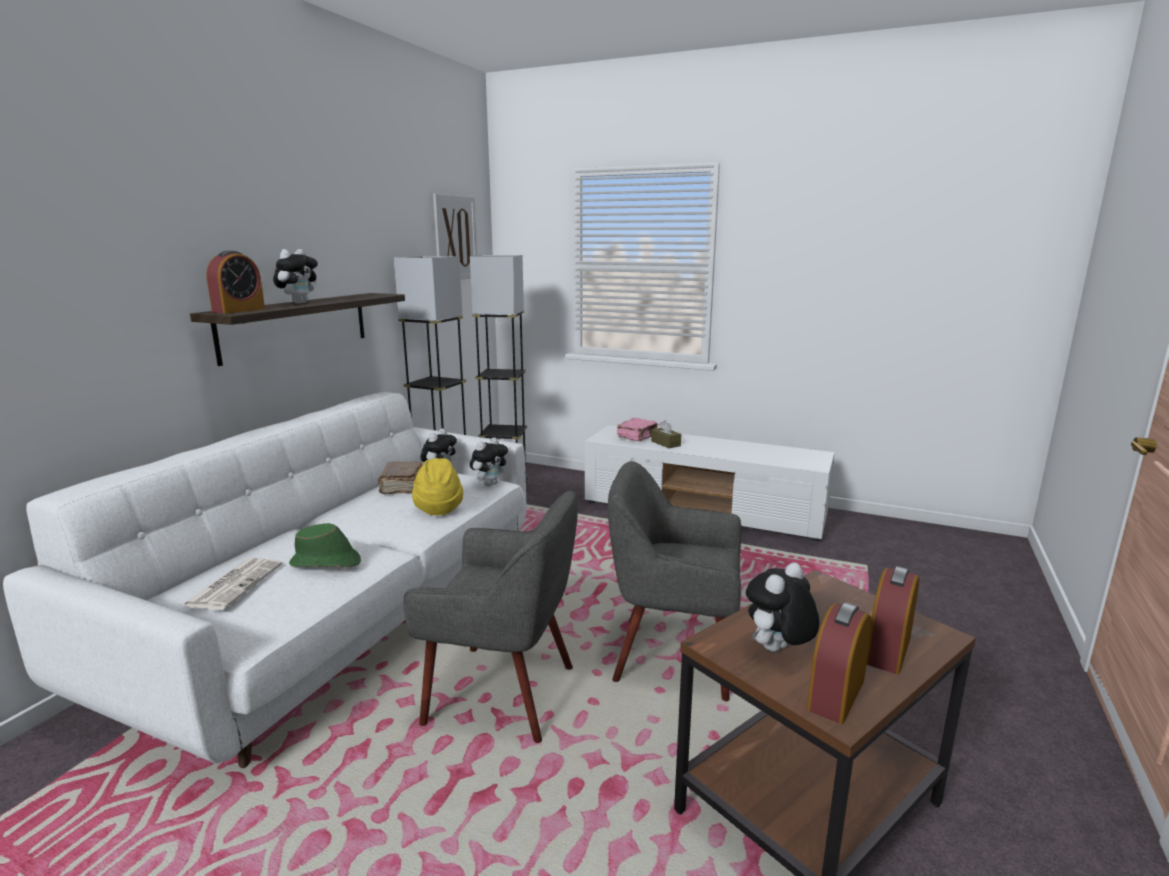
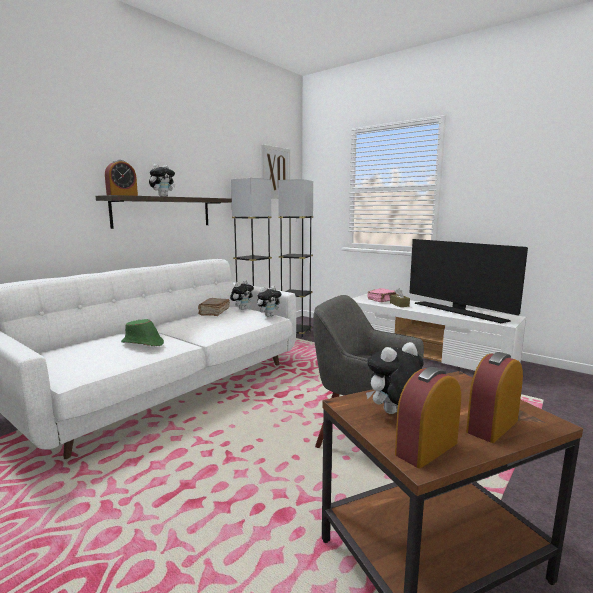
camera: 15 degrees right, 5 degrees down
newspaper [182,558,283,610] -> none
grey armchair [403,491,578,743] -> none
yellow hat [412,458,463,515] -> none
none -> television [409,239,528,323]

